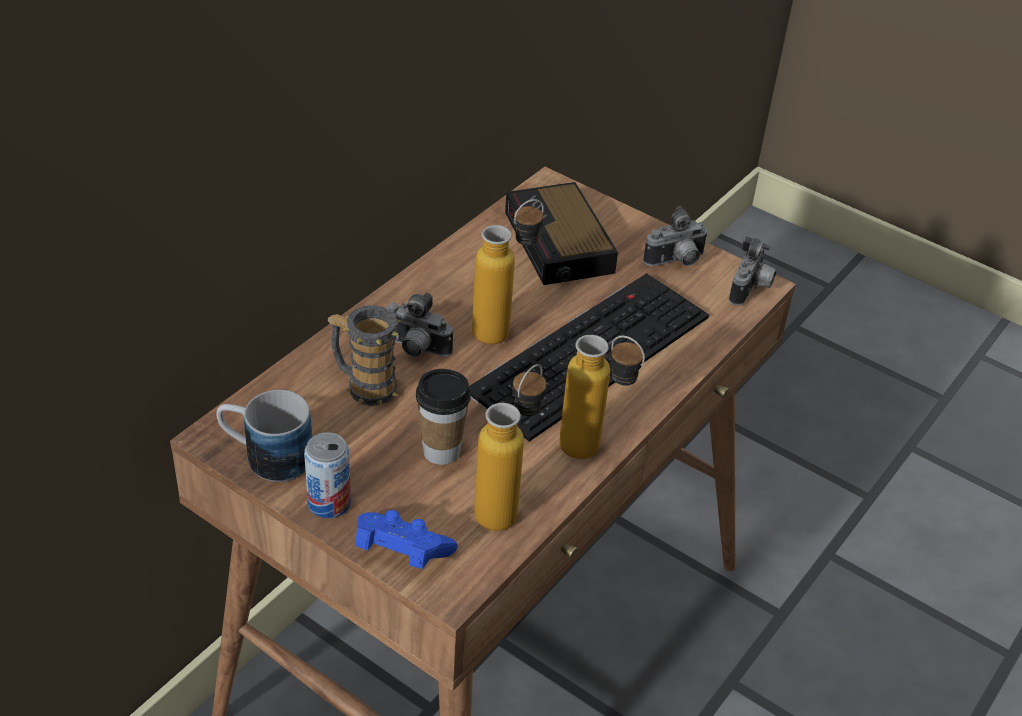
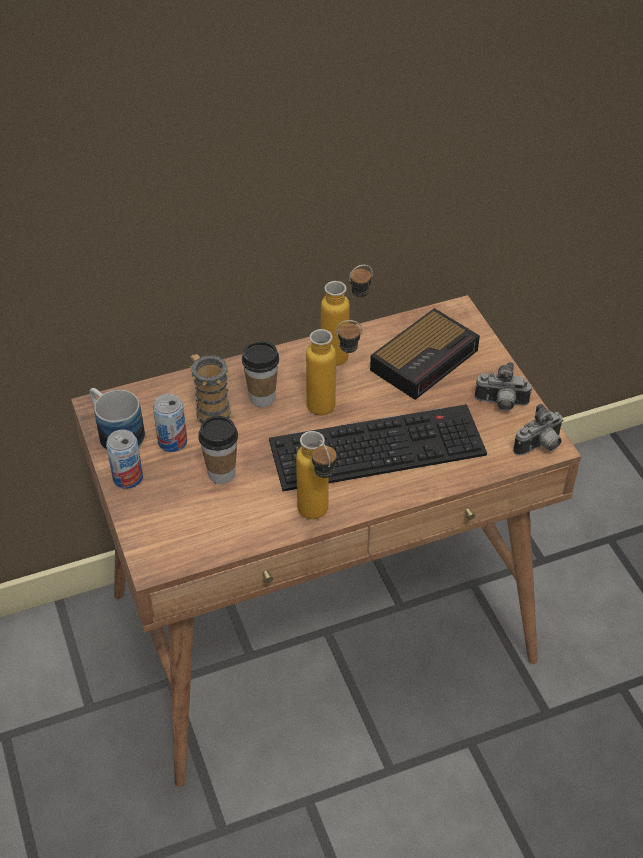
camera: 35 degrees right, 5 degrees up
blue game controller [355,510,458,569] -> none
camera [386,293,453,357] -> cup [242,341,279,407]
bottle [474,364,547,531] -> bottle moved to [321,265,373,366]
alarm clock [505,182,618,285] -> alarm clock turned 150 degrees counterclockwise [370,308,480,400]
none -> can [153,394,187,452]

